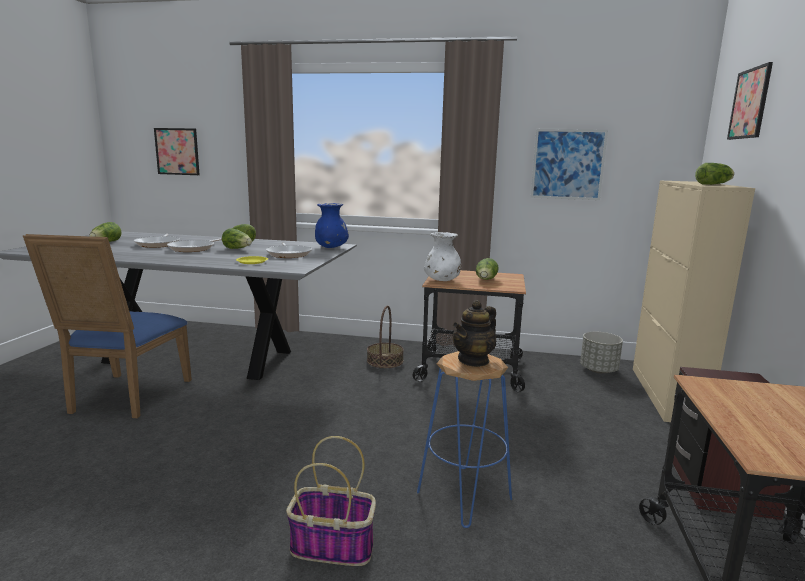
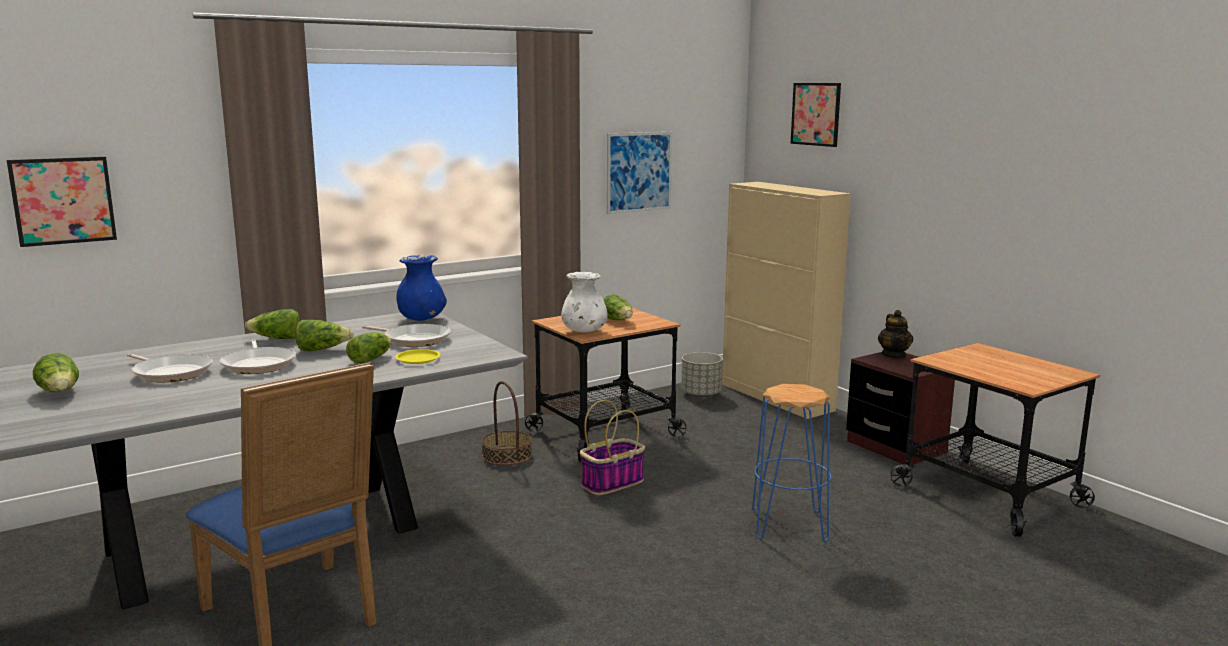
camera: 45 degrees left, 0 degrees up
basket [286,436,376,566] -> basket moved to [580,400,645,495]
teapot [453,300,496,367] -> teapot moved to [878,310,913,359]
lettuce [695,163,734,185] -> lettuce moved to [346,332,392,364]

